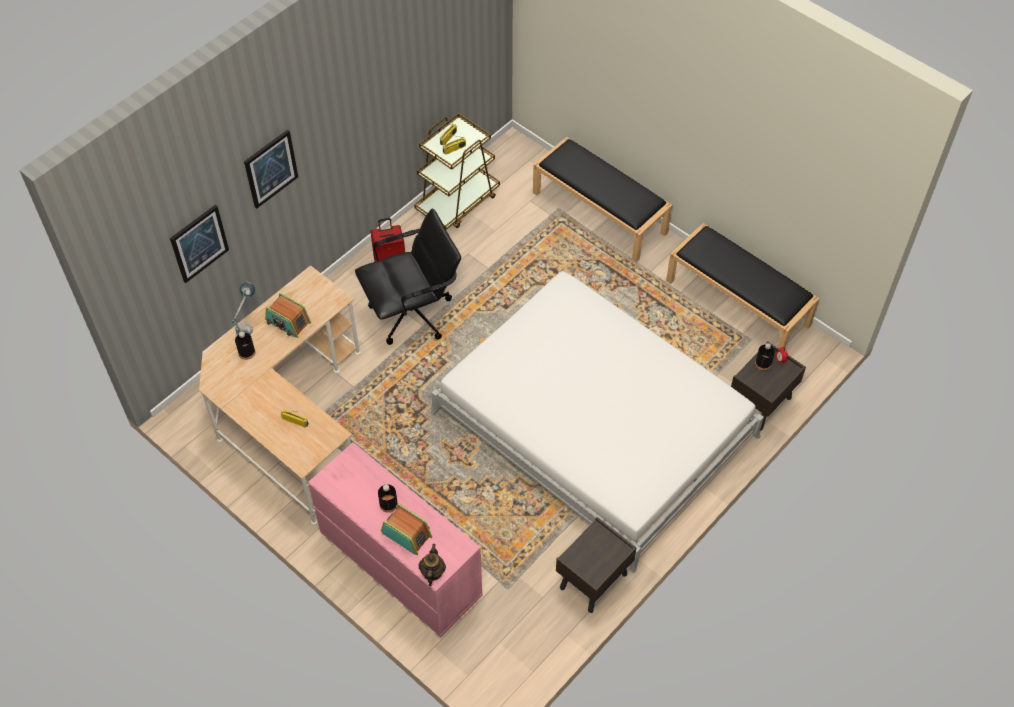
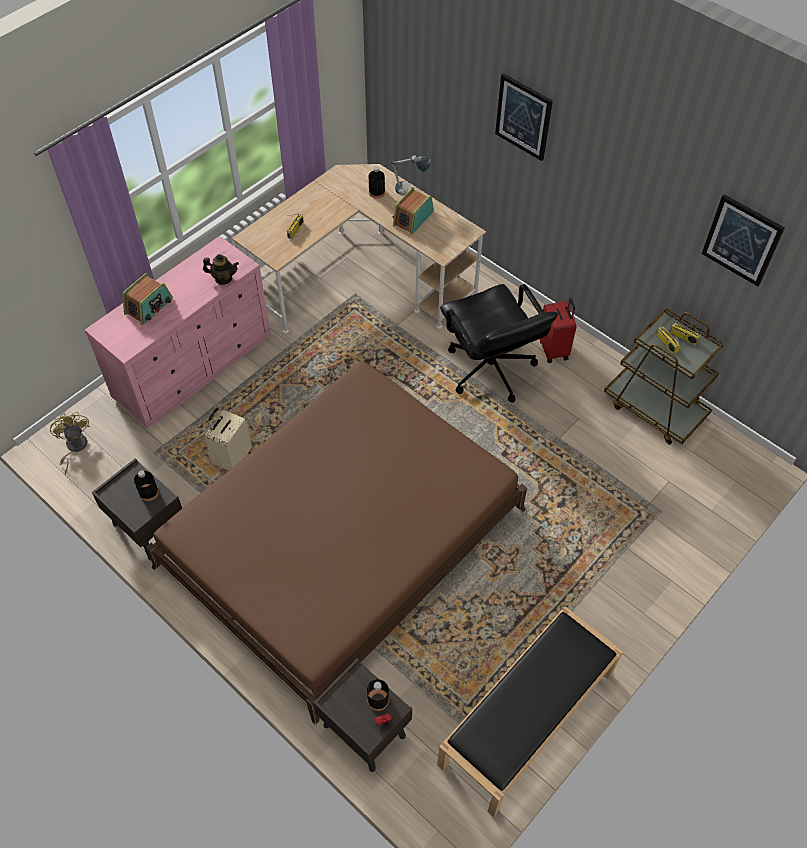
camera: 90 degrees right, 0 degrees up
picture [170,205,229,283] -> picture moved to [702,194,785,286]
black bottle [378,484,398,513] -> black bottle moved to [134,470,159,501]
teapot [418,544,446,586] -> teapot moved to [203,254,239,285]
white bed [431,271,764,573] -> brown bed [146,361,527,725]
black bench [533,137,672,262] -> none
none -> yellow fan [50,412,90,475]
none -> beige suitcase [205,408,252,471]

